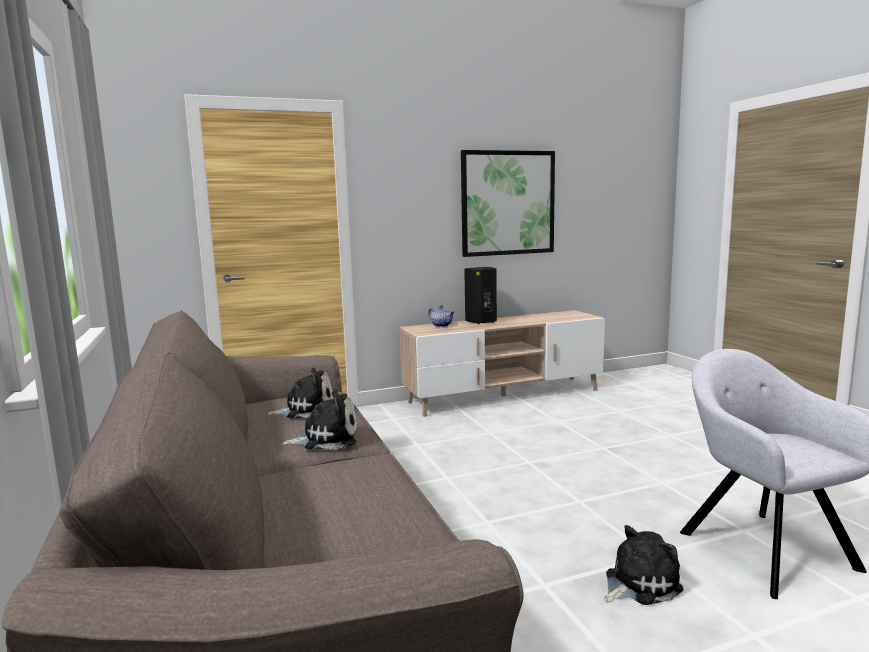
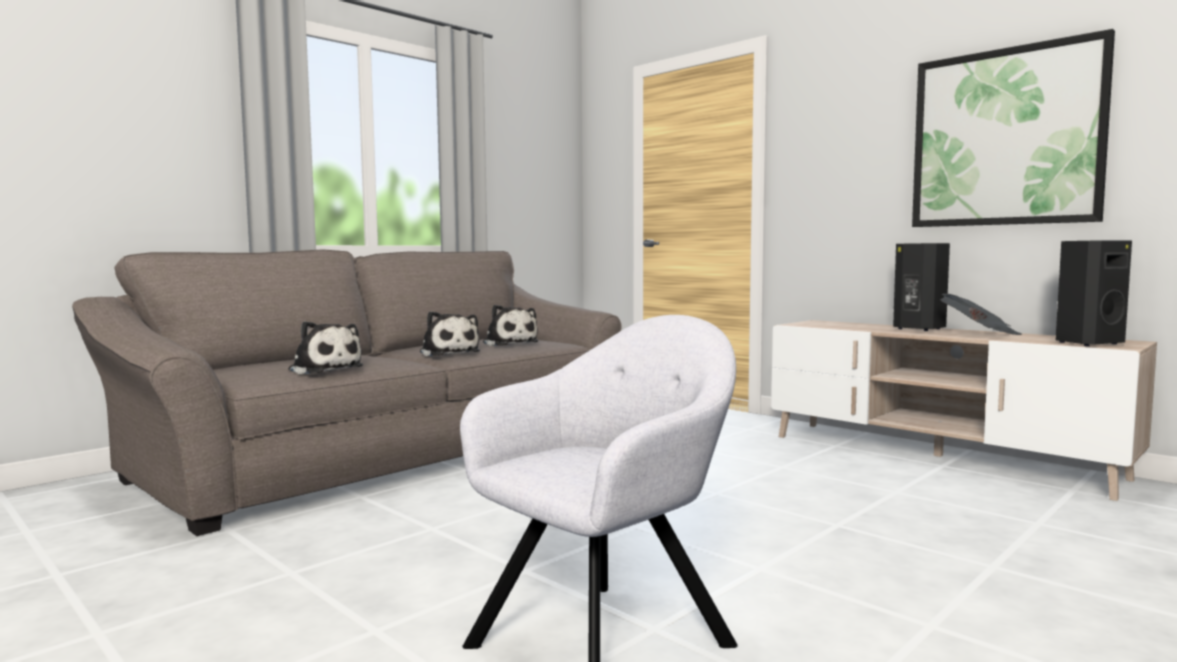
camera: 65 degrees right, 5 degrees down
teapot [428,305,455,327] -> none
plush toy [604,525,683,605] -> plush toy moved to [289,321,364,374]
none -> newspaper [940,294,1022,335]
none -> black speaker [1056,240,1132,346]

